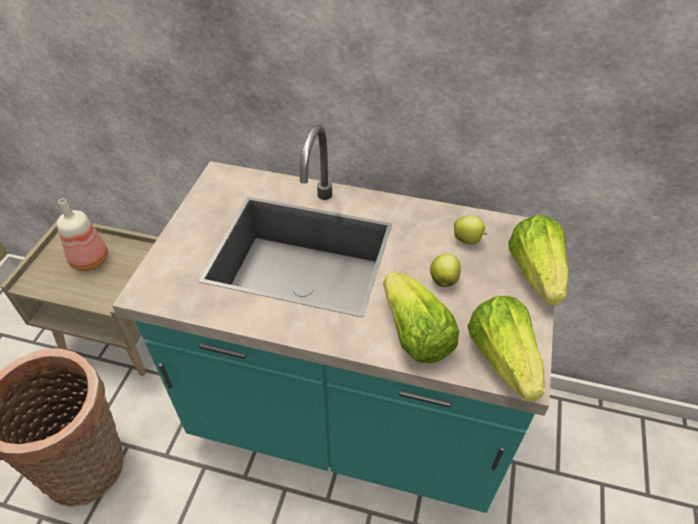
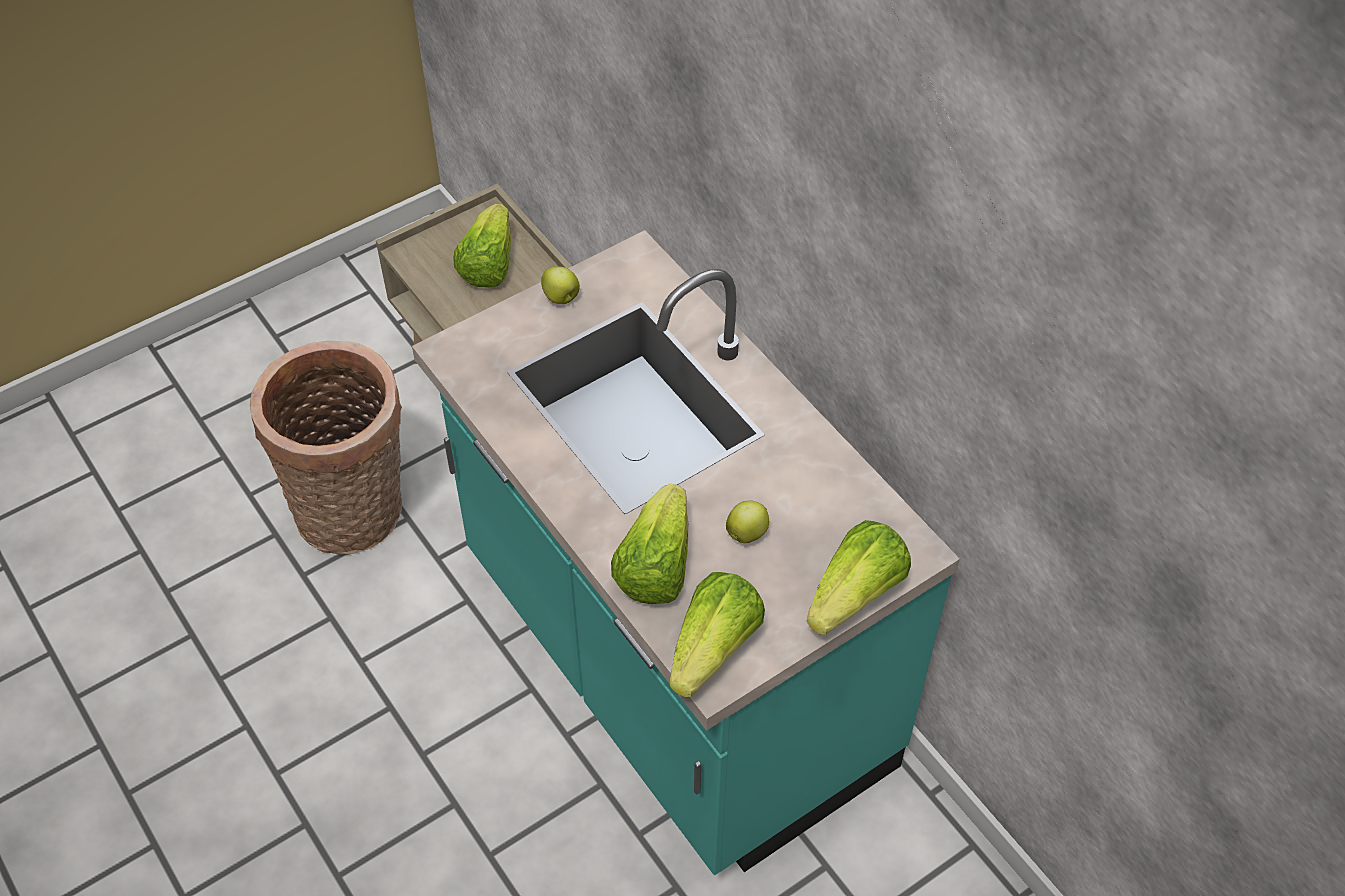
camera: 40 degrees right, 5 degrees up
bottle [57,198,108,271] -> lettuce [453,204,511,287]
apple [454,216,487,245] -> apple moved to [541,266,580,304]

